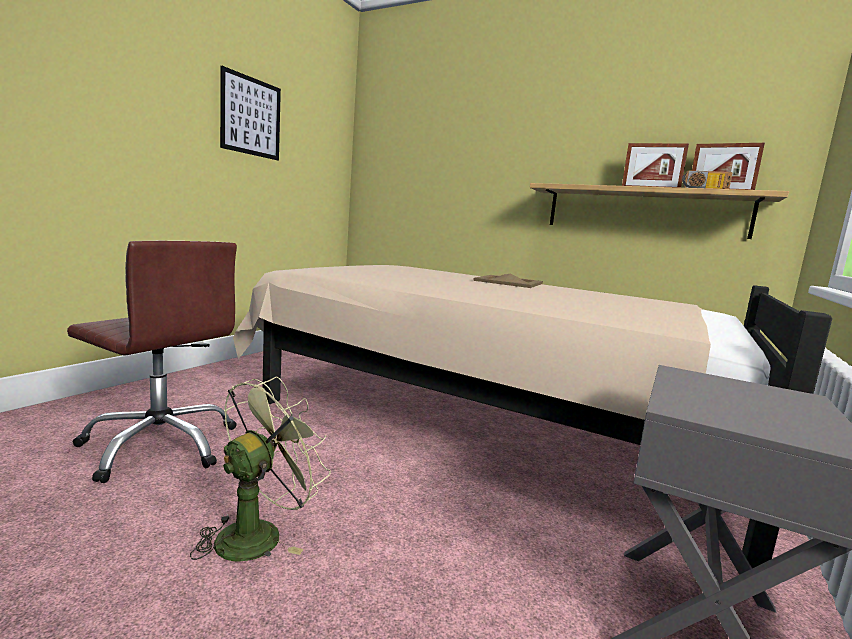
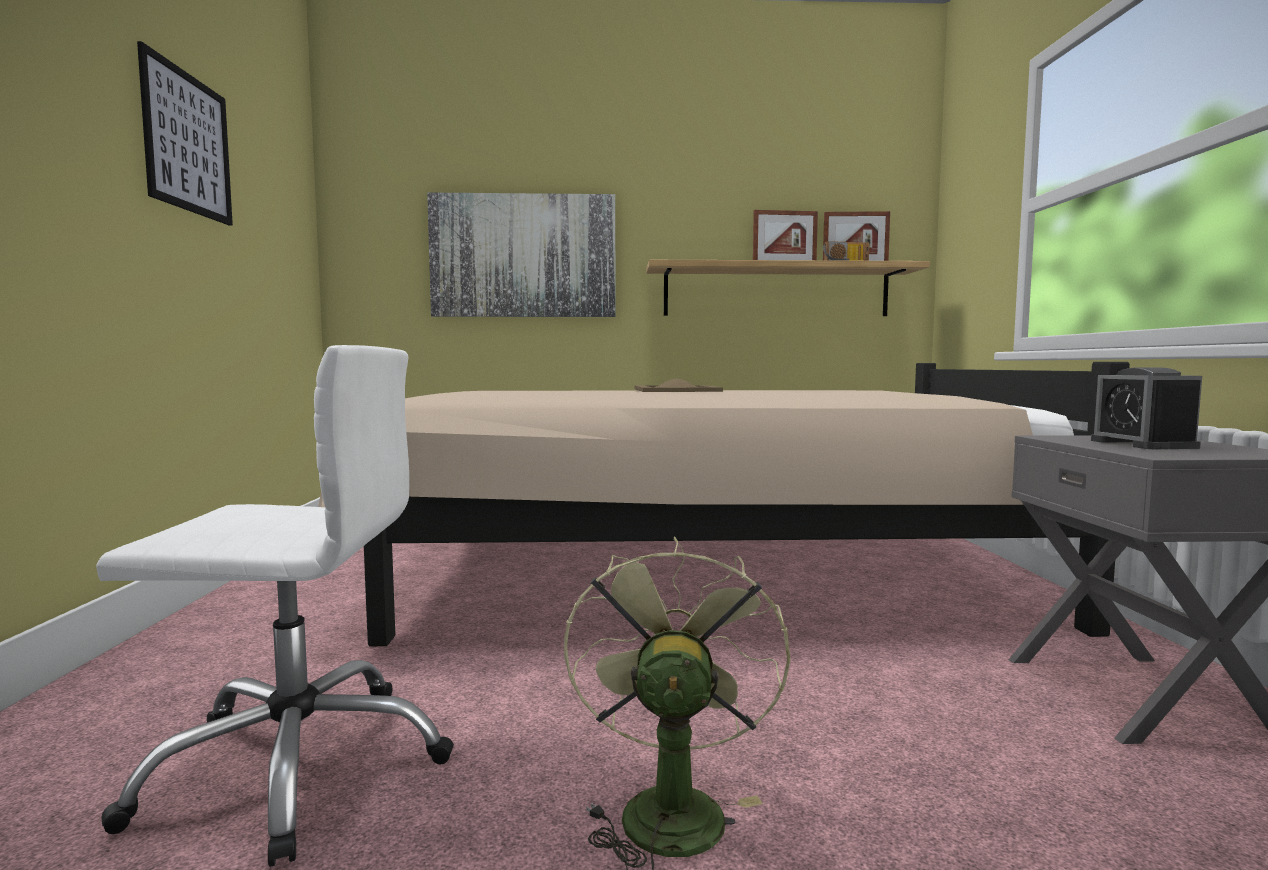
camera: 30 degrees left, 5 degrees down
brown office chair [67,241,237,483] -> white office chair [96,345,454,867]
none -> picture [427,192,616,317]
none -> alarm clock [1091,368,1202,449]

